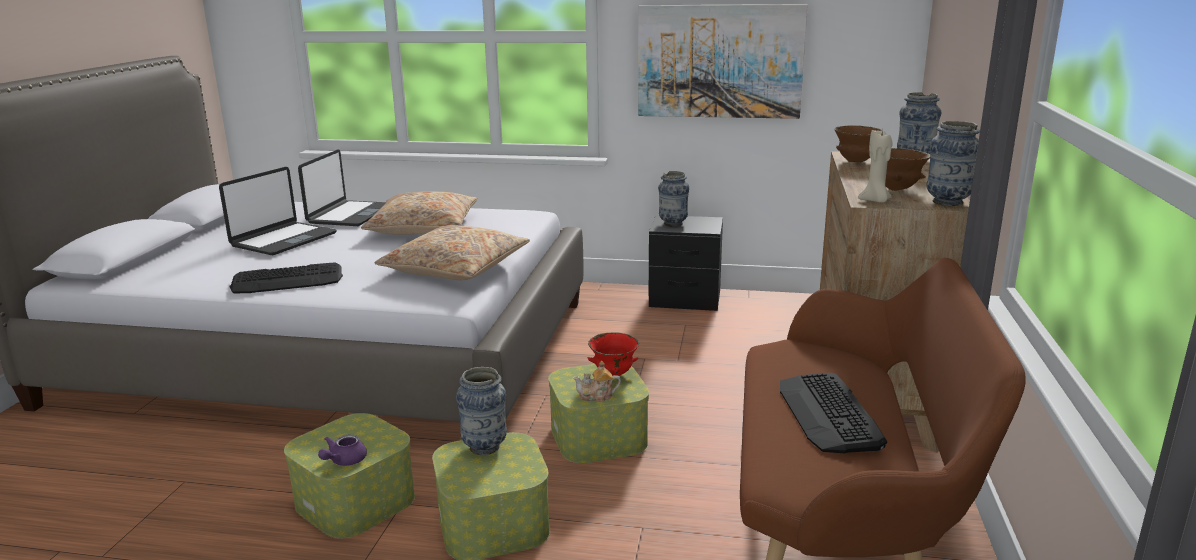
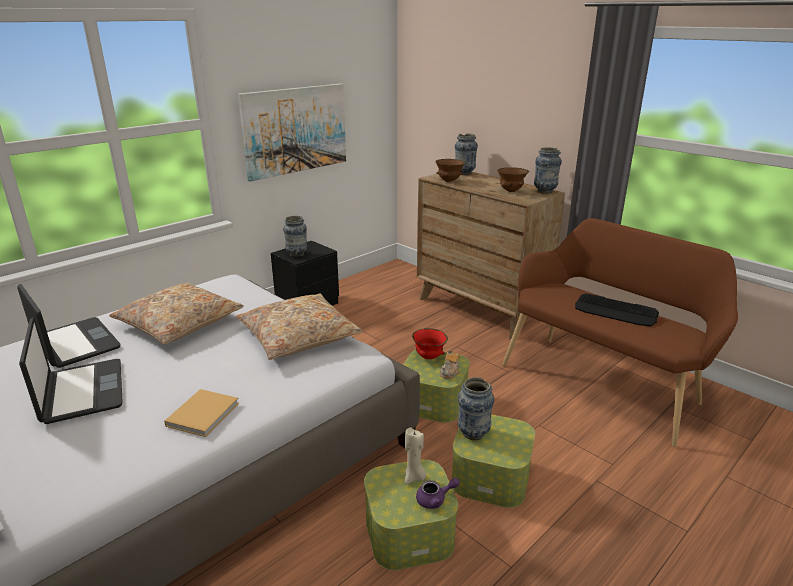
camera: 55 degrees left, 5 degrees up
keyboard [229,262,343,293] -> beige book [164,389,239,437]
purple teapot [318,434,367,466] -> purple teapot turned 75 degrees counterclockwise [416,478,460,509]
beige candle [858,130,893,203] -> beige candle moved to [404,427,427,485]

